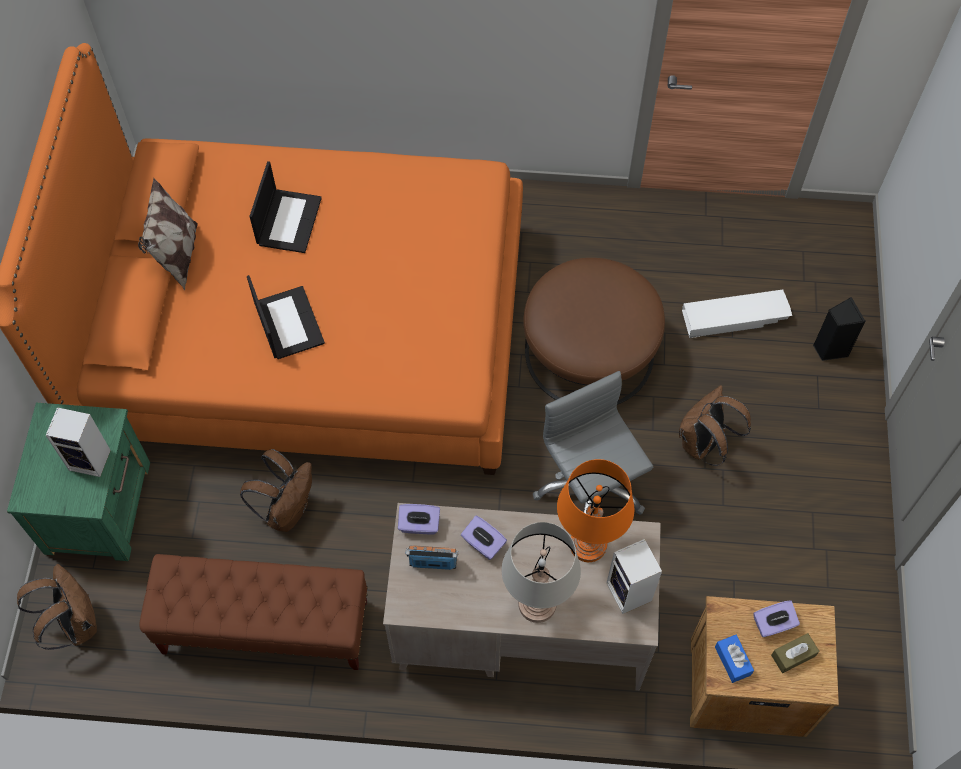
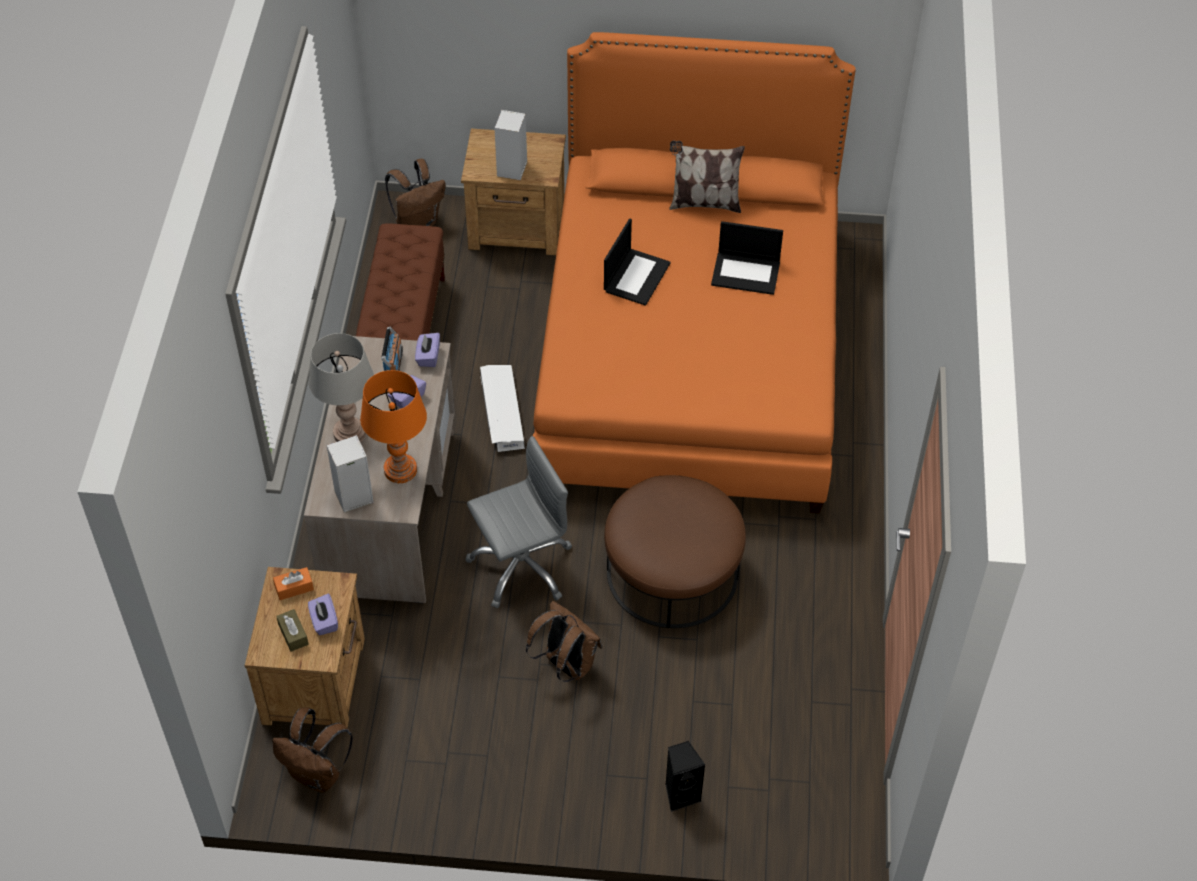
camera: 90 degrees right, 10 degrees down
green nightstand [7,402,150,561] -> brown nightstand [461,129,566,255]
brown backpack [240,449,312,532] -> brown backpack moved to [272,707,353,793]
laptop [247,275,325,359] -> laptop turned 45 degrees counterclockwise [604,218,670,306]
white storage box [682,289,792,338] -> white storage box moved to [480,365,525,452]
blue tissue box [715,635,754,683] -> orange tissue box [273,567,314,600]

